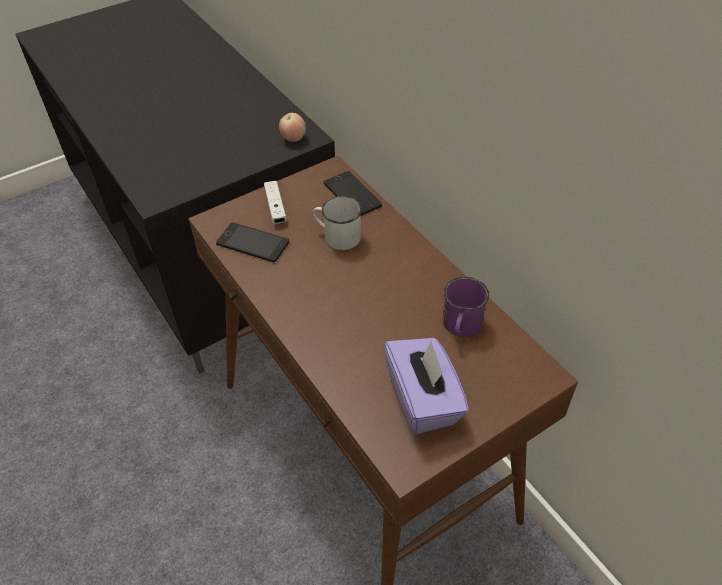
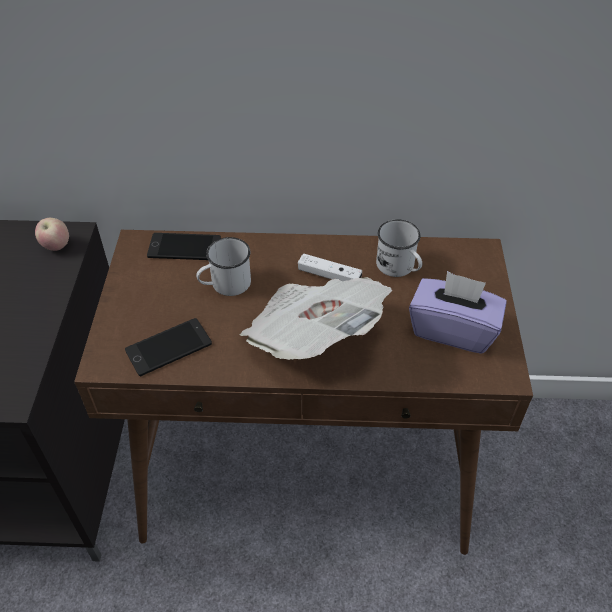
camera: 55 degrees left, 0 degrees up
white game controller [264,181,287,224] -> white game controller moved to [298,253,362,281]
purple mug [443,277,489,337] -> white mug [376,219,422,277]
none -> newspaper [240,277,392,360]

